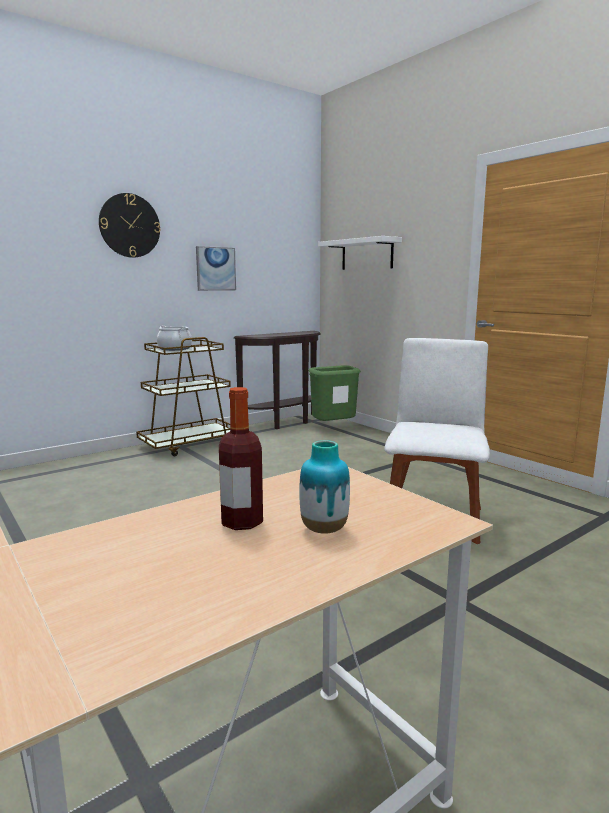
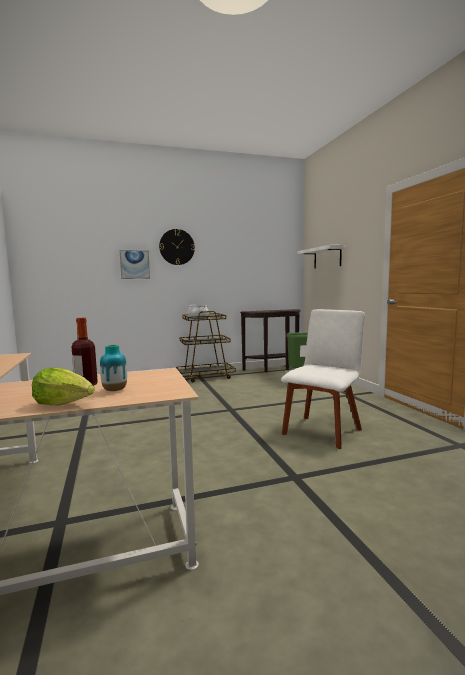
camera: 20 degrees right, 5 degrees down
picture [196,246,236,291] -> picture moved to [120,250,150,279]
none -> lettuce [32,368,95,406]

